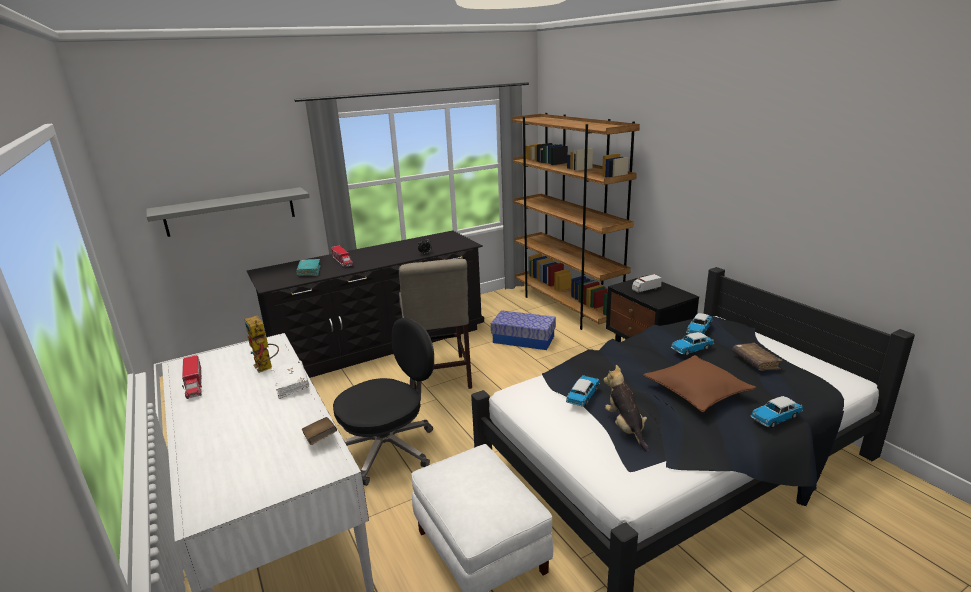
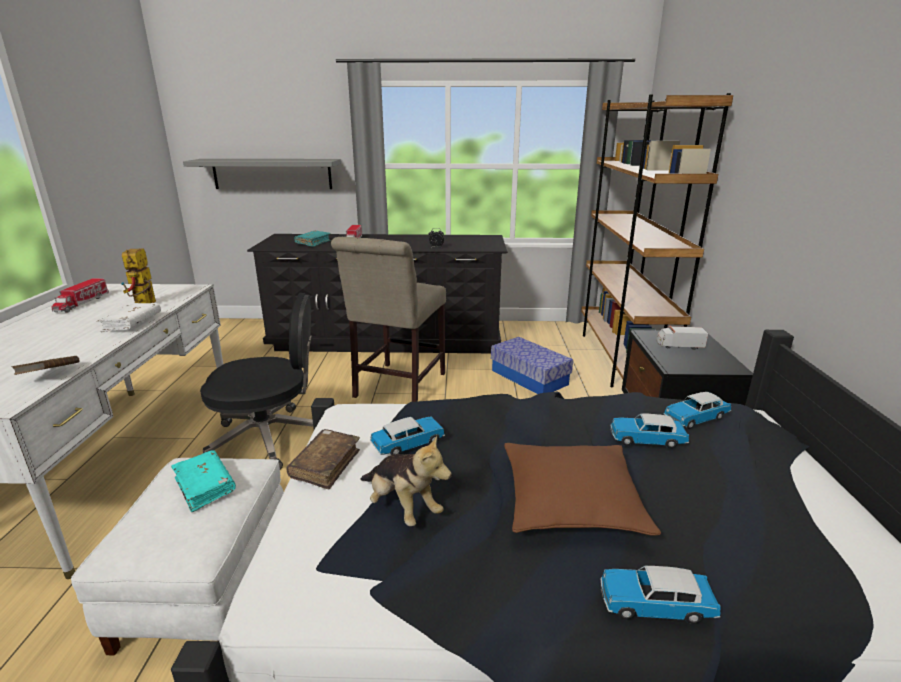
camera: 30 degrees right, 0 degrees up
plush toy [604,365,650,452] -> plush toy turned 120 degrees clockwise [360,435,452,526]
brown book [732,343,783,371] -> brown book moved to [286,429,360,490]
none -> turquoise book [171,450,236,512]

